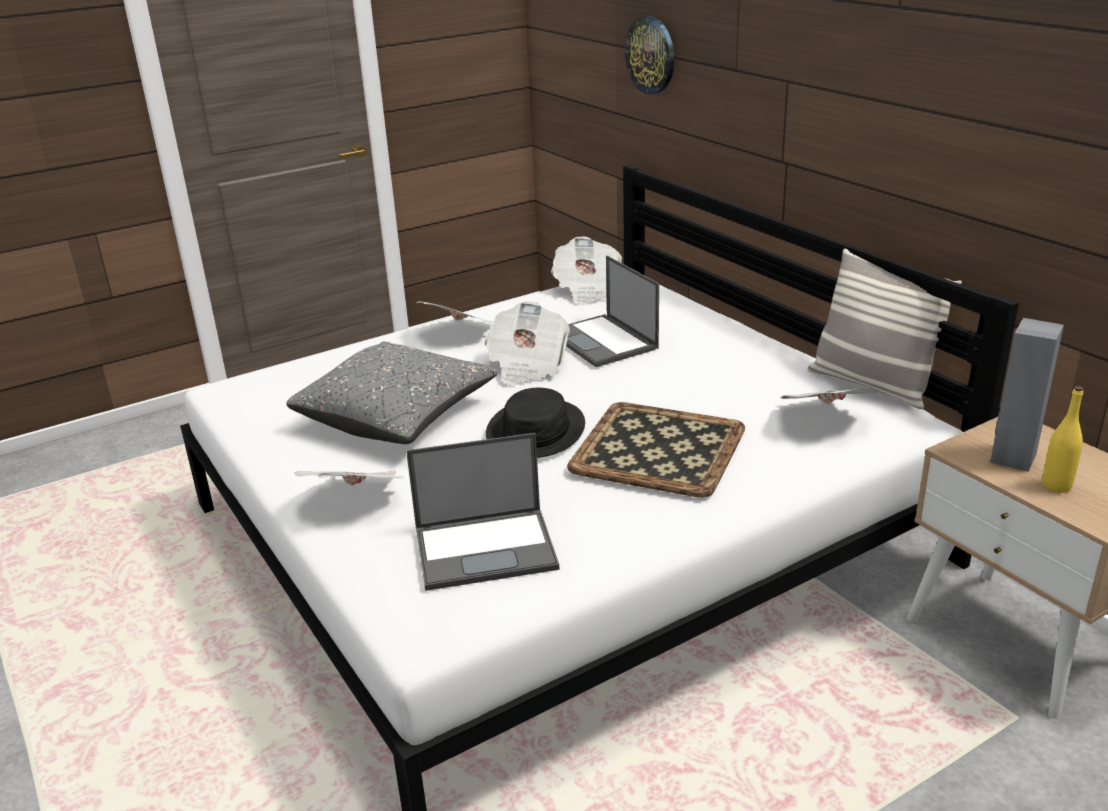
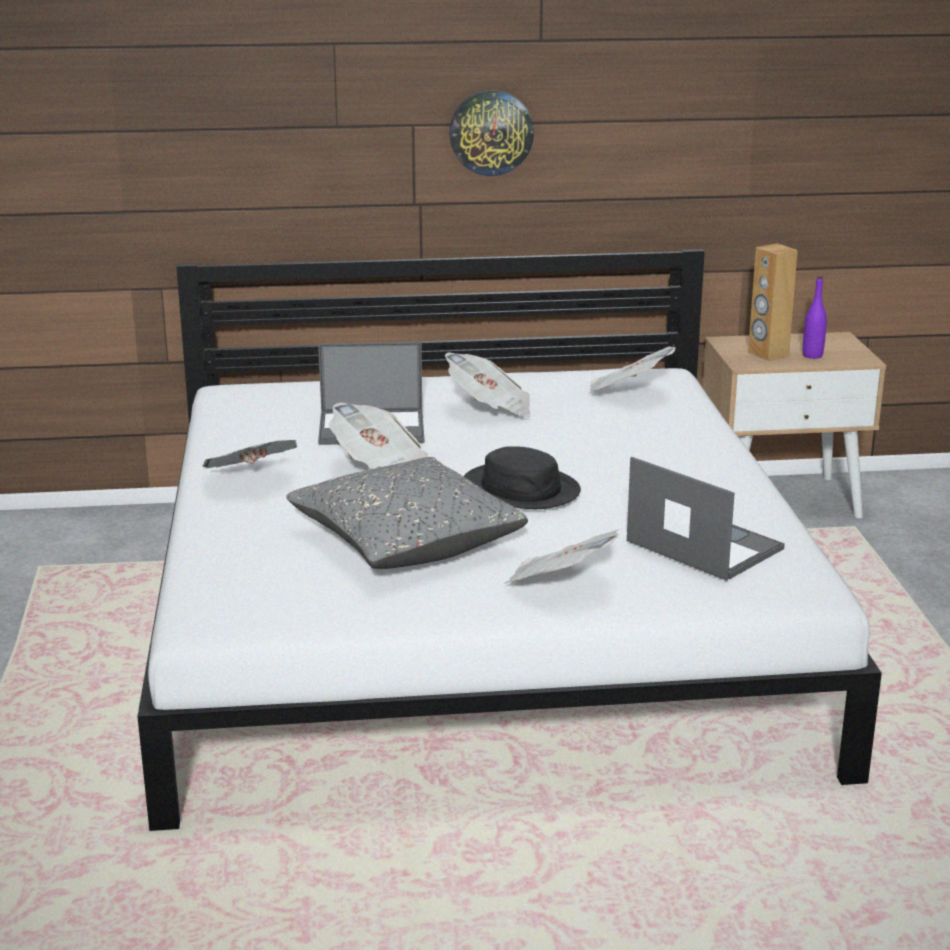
camera: 65 degrees left, 5 degrees down
laptop [406,433,559,591] -> laptop turned 60 degrees counterclockwise [627,457,785,581]
newspaper [551,236,622,305] -> newspaper moved to [445,352,530,417]
tray [567,402,745,498] -> none
wall clock [625,16,674,94] -> wall clock moved to [450,90,534,176]
pillow [807,249,962,409] -> none
grey speaker [990,318,1064,472] -> brown speaker [748,243,798,361]
yellow bottle [1042,386,1083,493] -> purple bottle [803,276,827,359]

